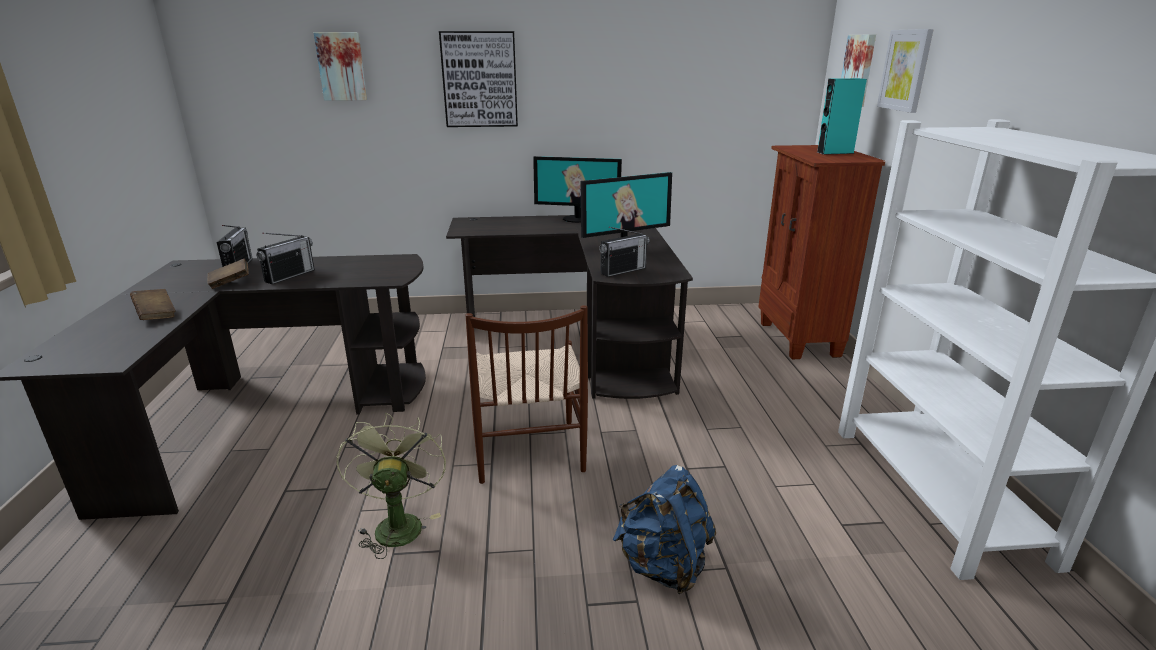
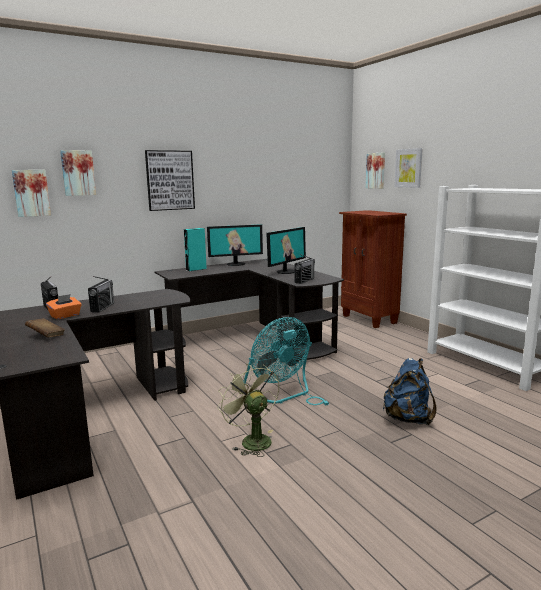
camera: 25 degrees left, 10 degrees down
brown book [208,259,249,289] -> orange tissue box [46,294,82,319]
brown chair [466,305,588,484] -> turquoise fan [243,317,329,405]
turquoise speaker [817,78,867,155] -> turquoise speaker moved to [184,228,207,271]
none -> picture [12,170,51,217]

